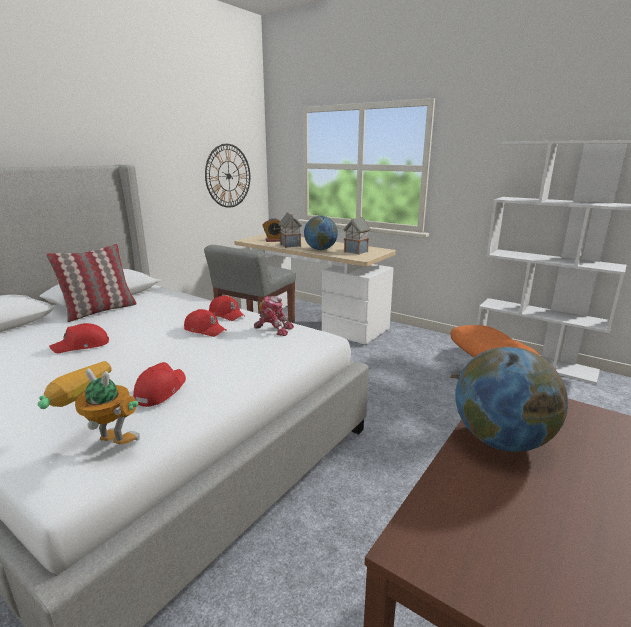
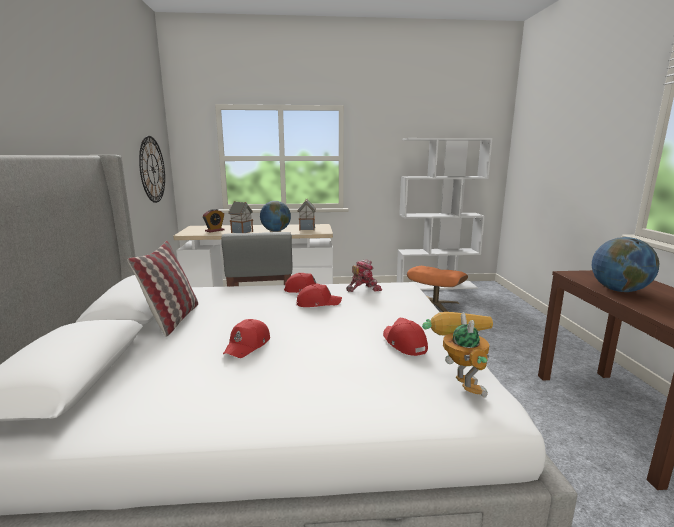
camera: 40 degrees left, 5 degrees down
toy robot [38,361,140,445] -> toy robot turned 105 degrees clockwise [422,312,493,398]

